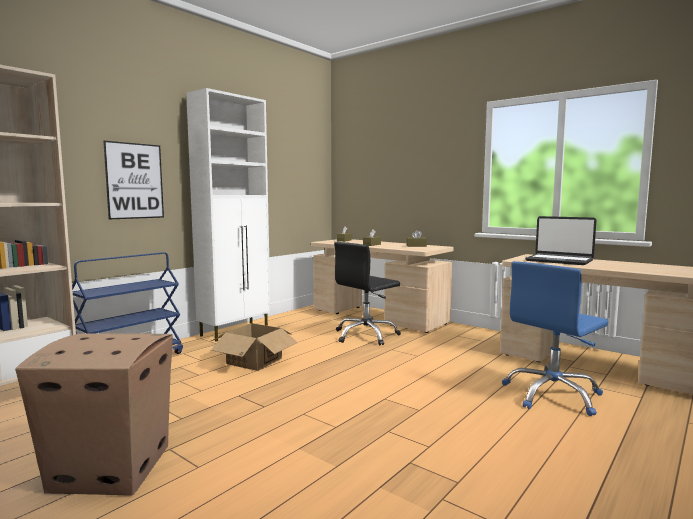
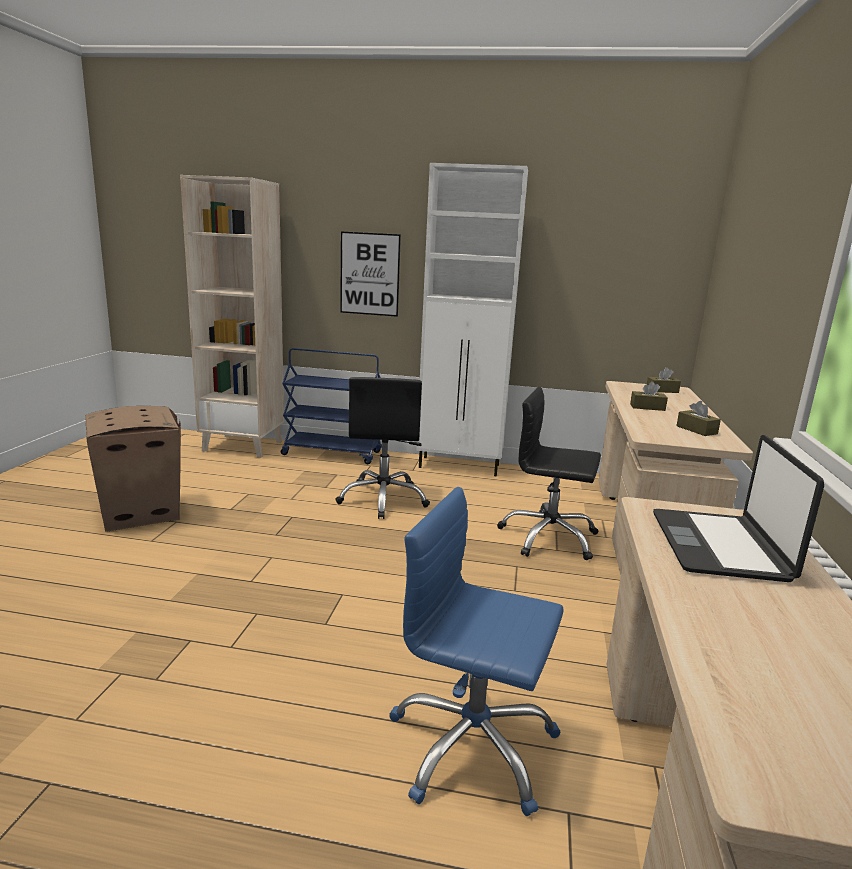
camera: 60 degrees right, 10 degrees up
cardboard box [211,323,298,371] -> black office chair [335,377,430,519]

